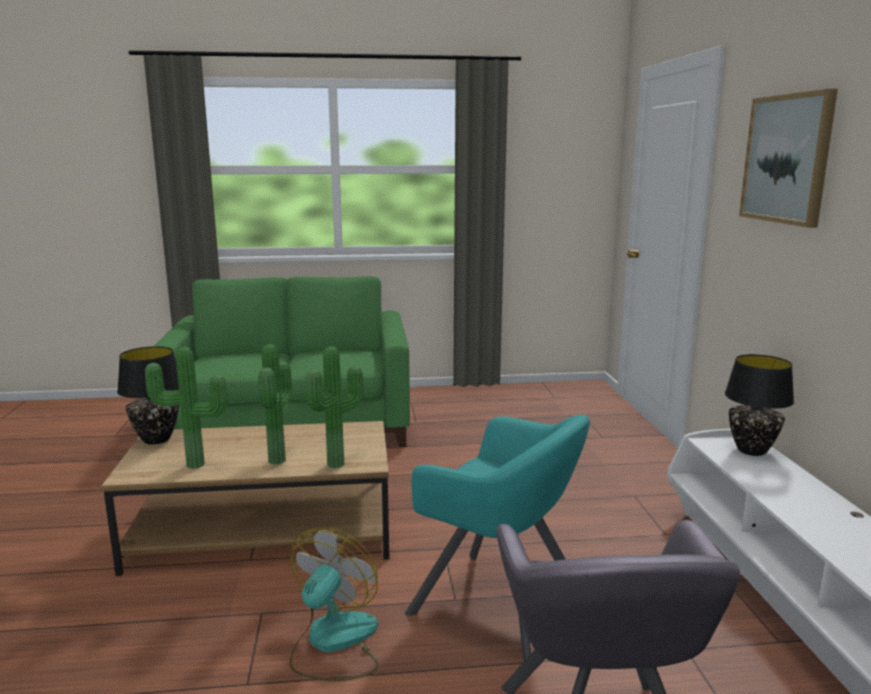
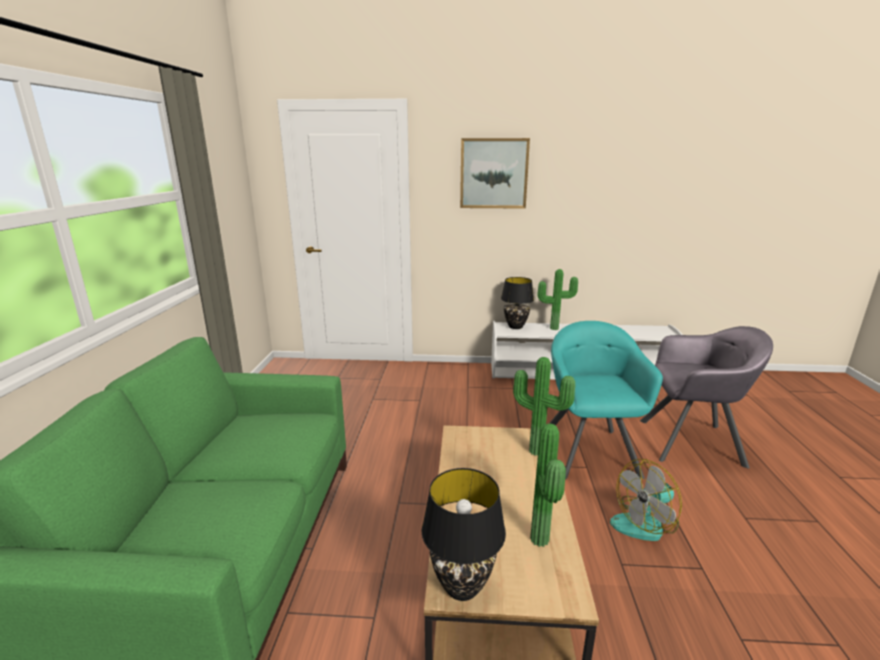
camera: 80 degrees left, 5 degrees up
potted plant [258,344,292,465] -> potted plant moved to [537,269,578,330]
fan [289,527,379,681] -> fan turned 60 degrees counterclockwise [610,459,682,541]
turquoise armchair [405,415,590,662] -> turquoise armchair turned 45 degrees counterclockwise [549,321,663,480]

